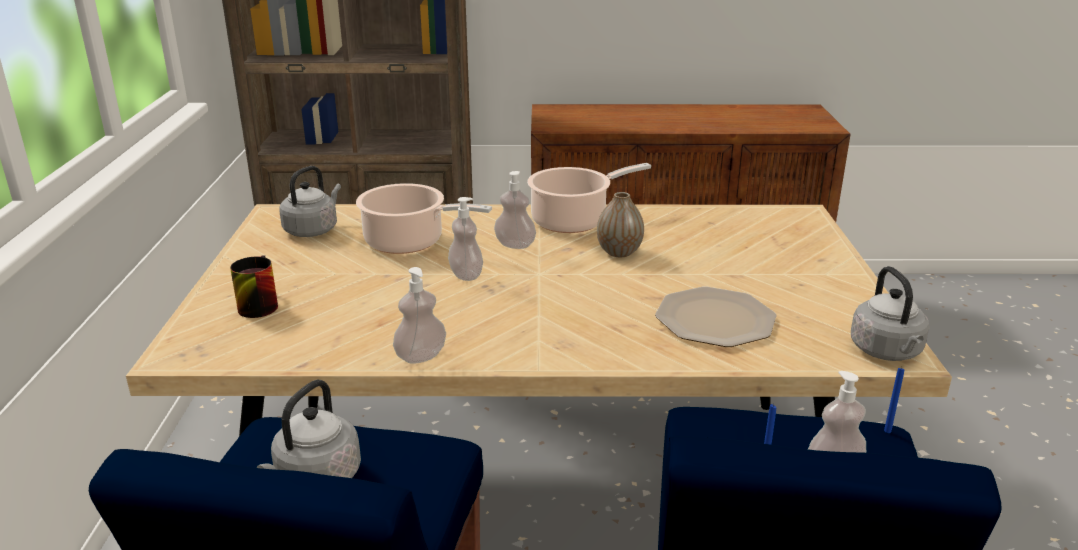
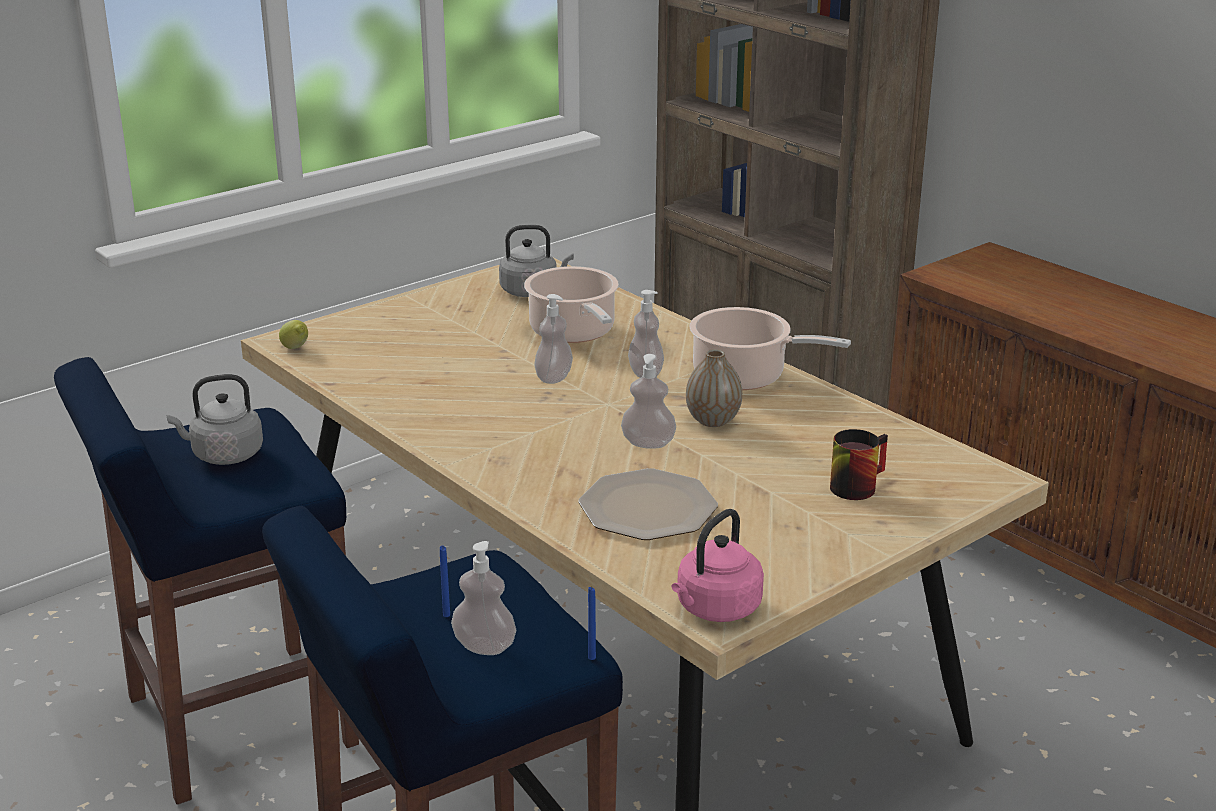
camera: 50 degrees right, 0 degrees up
mug [230,255,278,318] -> mug moved to [830,429,888,500]
soap dispenser [393,267,446,364] -> soap dispenser moved to [621,354,676,449]
grey kettle [851,266,929,361] -> pink kettle [671,509,764,622]
none -> lemon [279,320,308,349]

